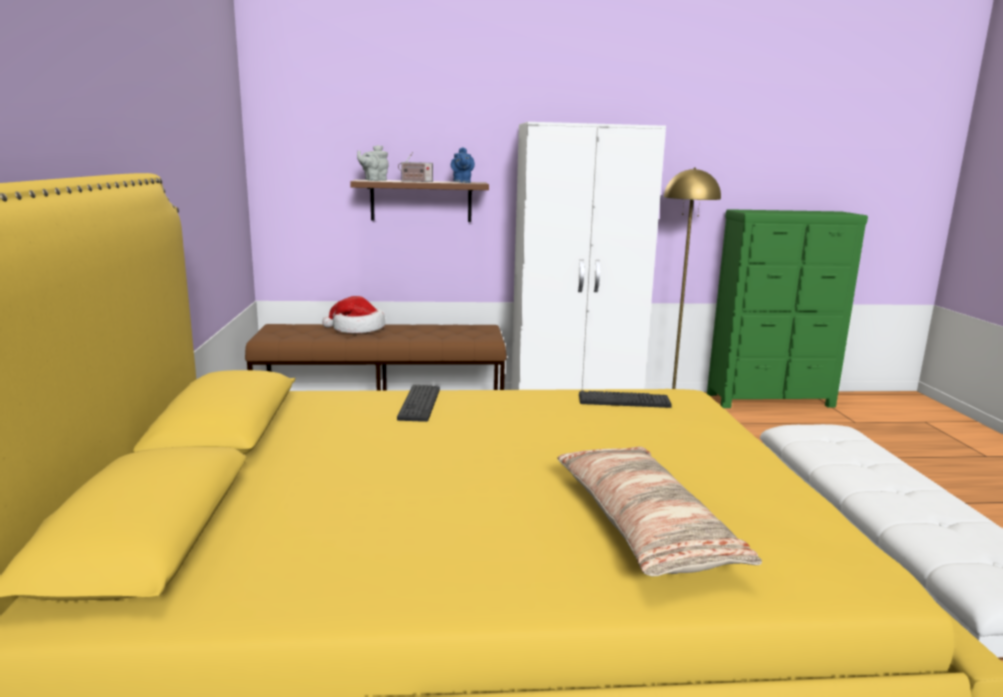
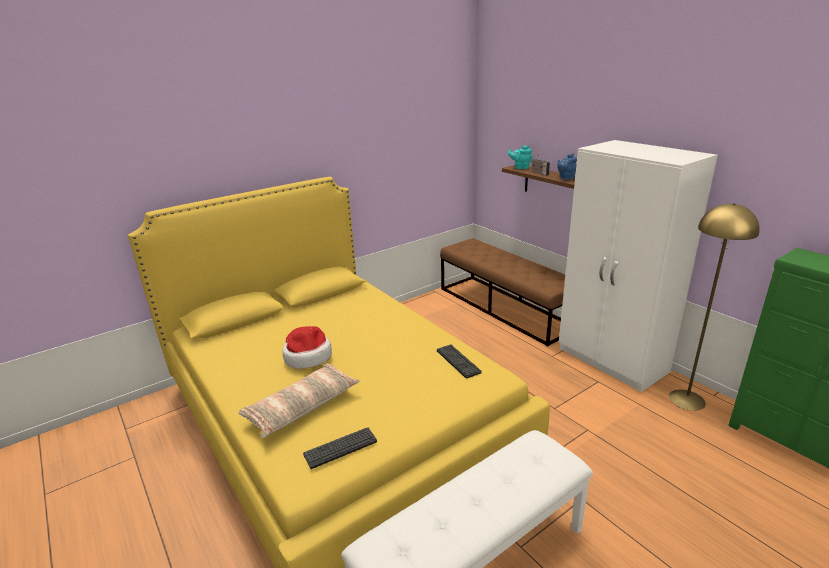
camera: 60 degrees right, 10 degrees up
hat [322,296,386,333] -> hat moved to [282,326,332,369]
grey teapot [357,145,388,181] -> turquoise teapot [508,145,532,169]
keyboard [397,385,440,422] -> keyboard moved to [303,427,377,469]

